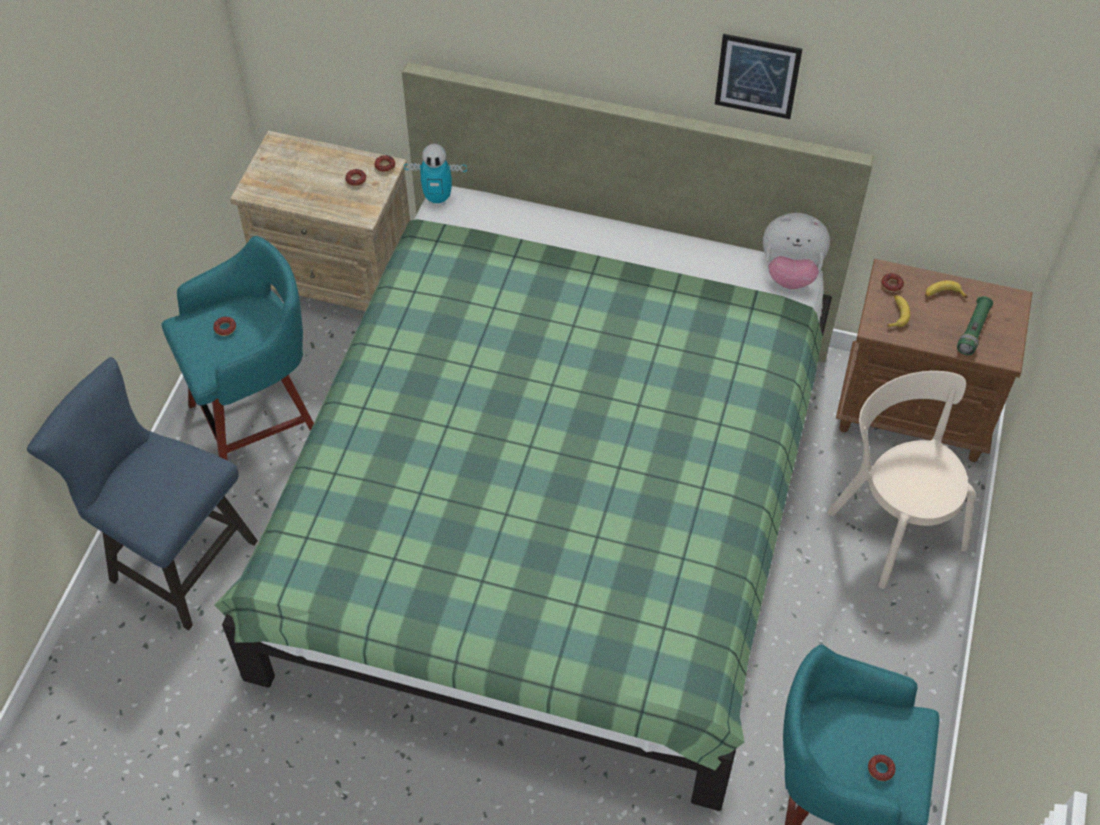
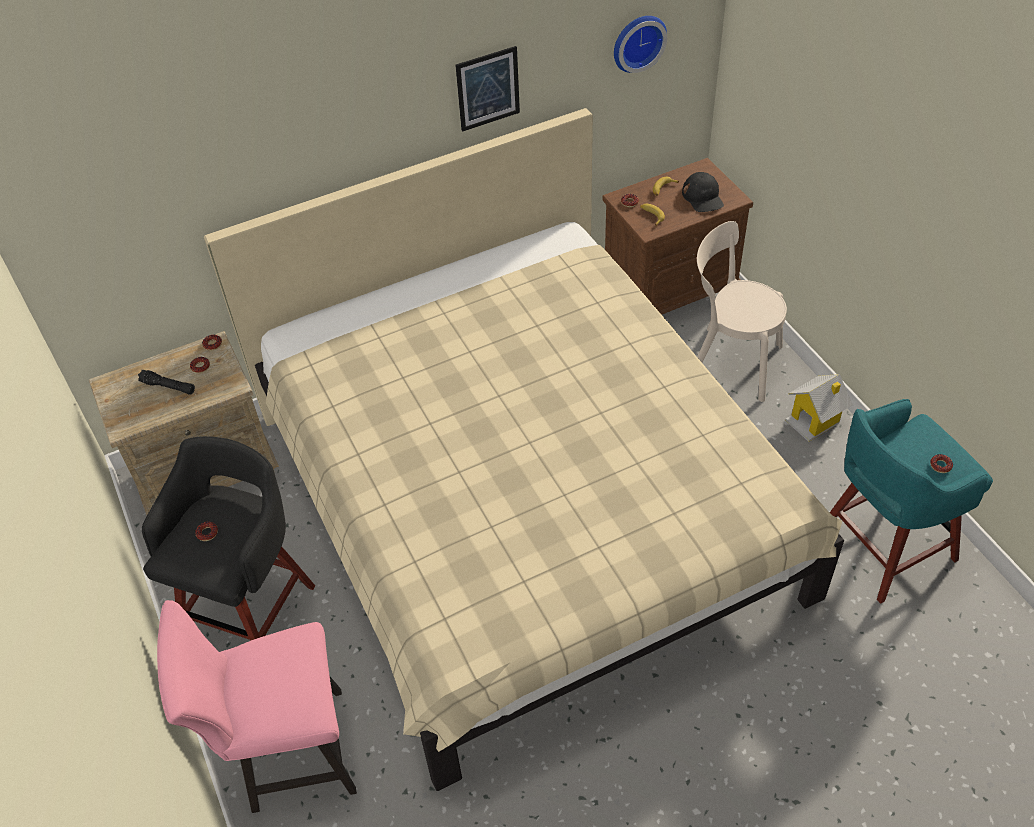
camera: 40 degrees left, 5 degrees down
blue chair [27,357,258,630] -> pink chair [157,600,357,813]
turquoise stool [161,236,314,461] -> black stool [142,436,315,641]
green bed [214,62,874,811] -> beige bed [204,108,844,791]
toy robot [404,144,467,205] -> none
plush toy [763,213,830,289] -> none
green flashlight [957,296,993,355] -> black cap [682,172,724,212]
none -> black flashlight [138,370,195,395]
none -> wall clock [614,16,667,73]
none -> toy house [785,374,852,442]

